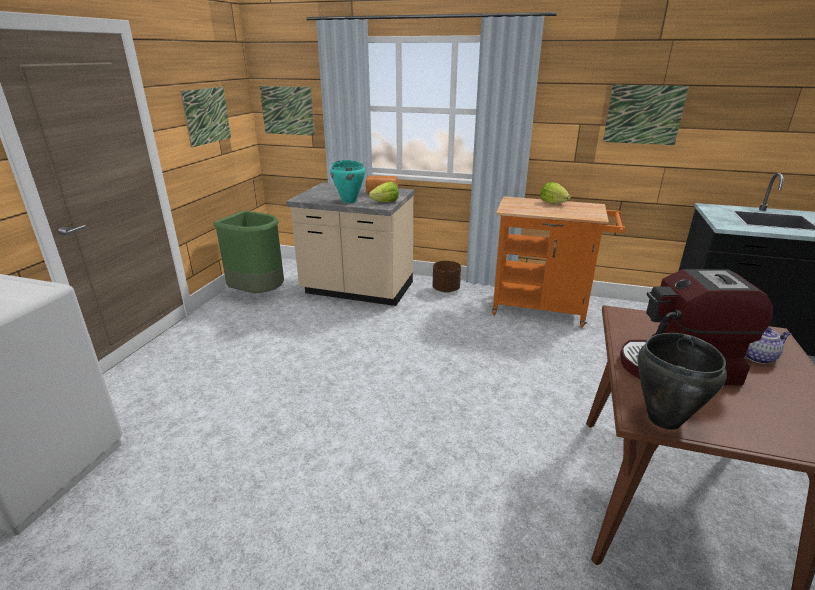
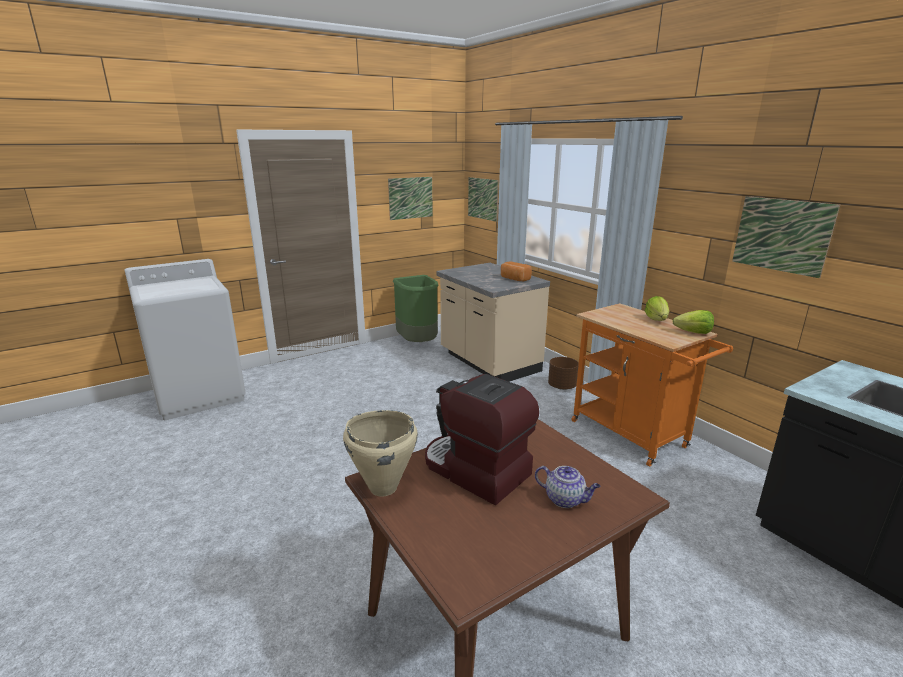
camera: 40 degrees right, 5 degrees down
turquoise cooking pot [330,160,365,203] -> none
lettuce [369,182,399,202] -> lettuce moved to [673,310,714,334]
black cooking pot [637,333,727,430] -> beige cooking pot [343,410,418,497]

